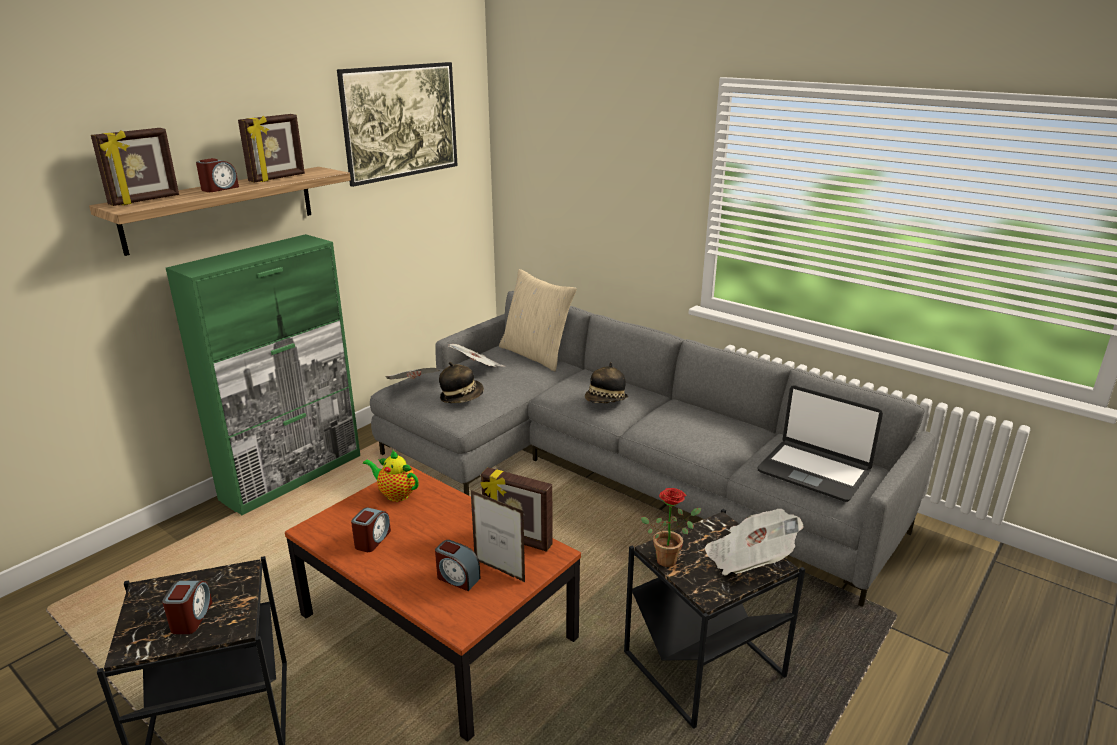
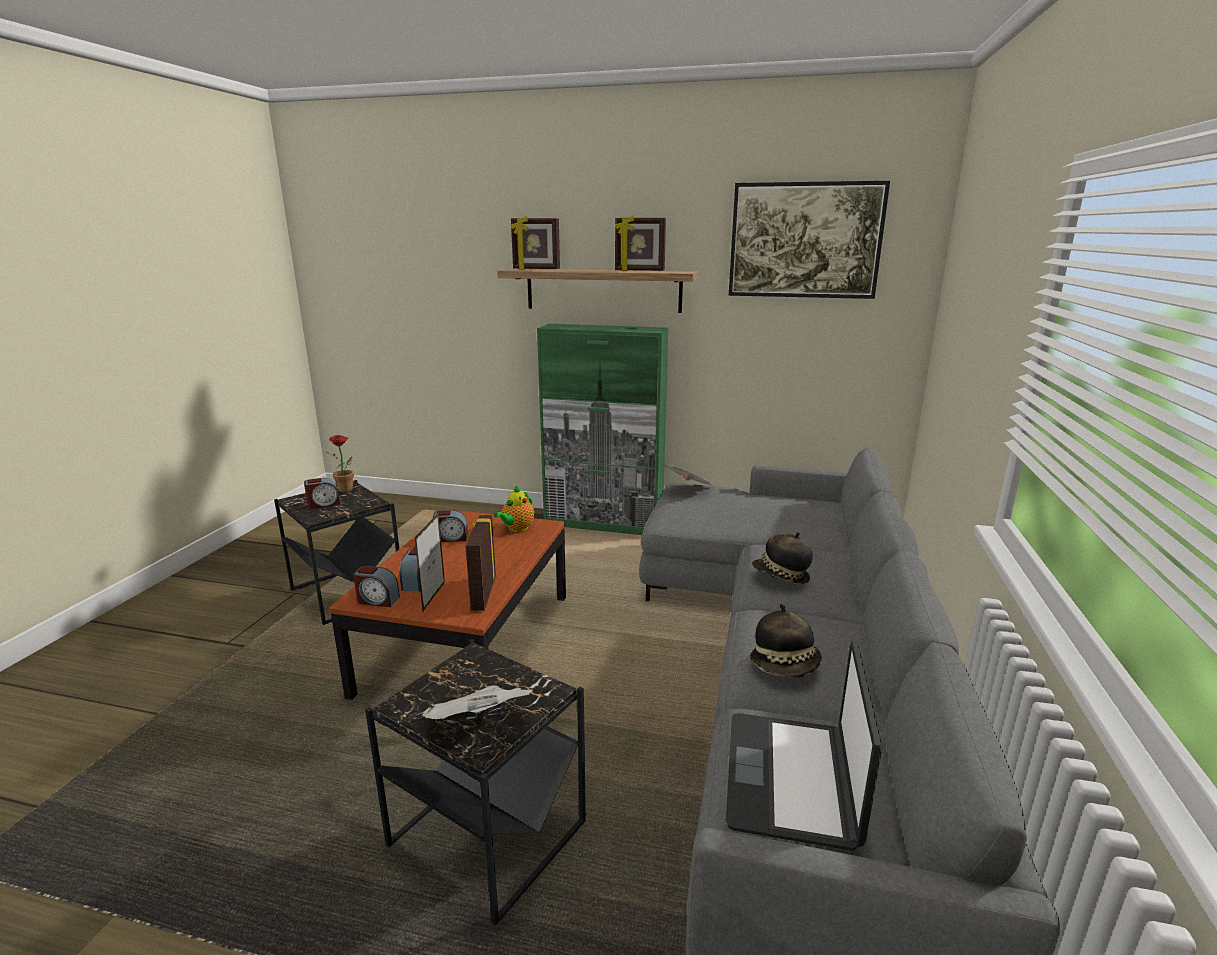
camera: 65 degrees right, 5 degrees down
alarm clock [196,158,239,192] -> alarm clock moved to [353,566,400,607]
teapot [363,450,419,502] -> teapot turned 150 degrees counterclockwise [494,486,535,532]
hat [439,362,484,403] -> hat moved to [750,604,822,678]
newspaper [449,344,505,367] -> none
beige pillow [499,269,577,372] -> none
potted plant [641,488,701,567] -> potted plant moved to [327,435,354,492]

